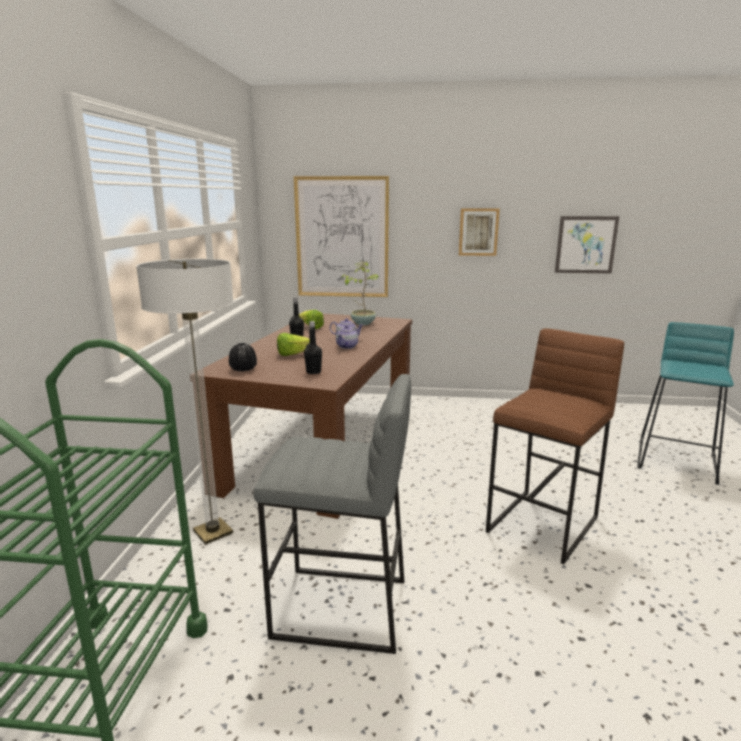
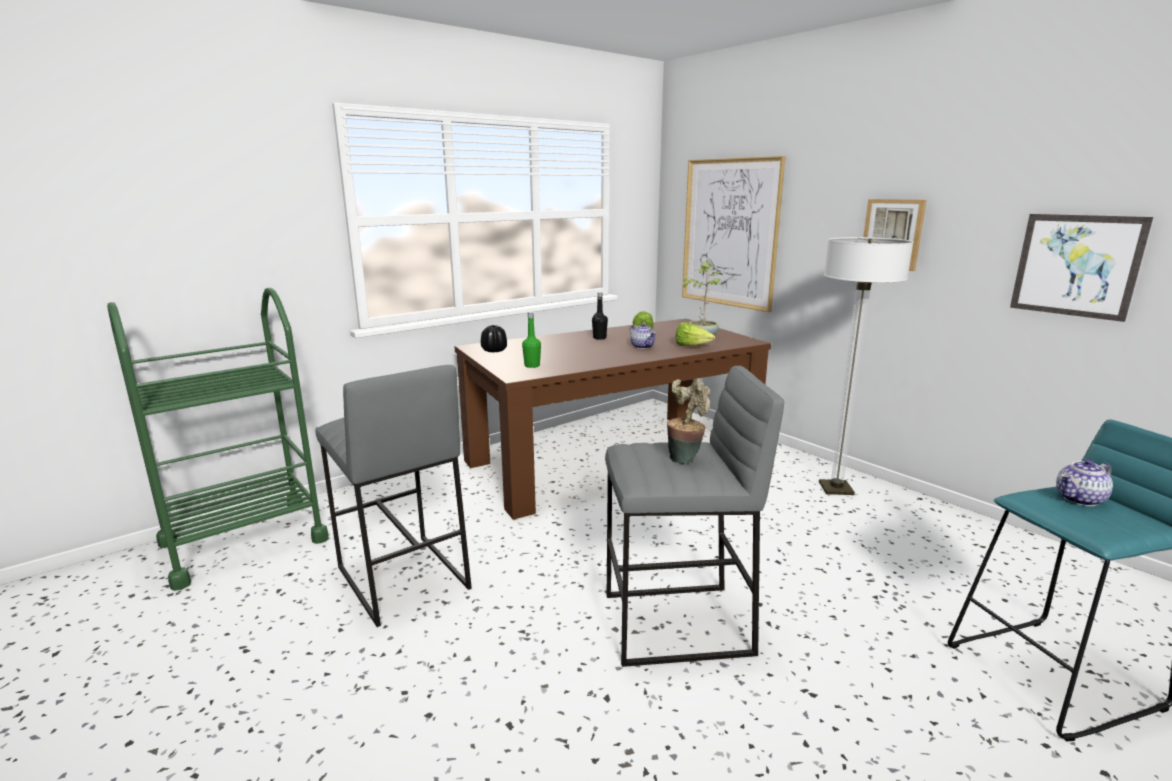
camera: 45 degrees right, 0 degrees up
floor lamp [136,259,234,545] -> floor lamp moved to [819,237,914,495]
lettuce [277,333,310,356] -> lettuce moved to [675,322,715,346]
black bottle [304,321,322,374] -> green bottle [522,312,541,368]
teapot [336,325,358,349] -> teapot moved to [1056,459,1113,506]
brown stool [486,329,624,565] -> grey stool [605,366,784,667]
none -> potted plant [667,378,710,464]

